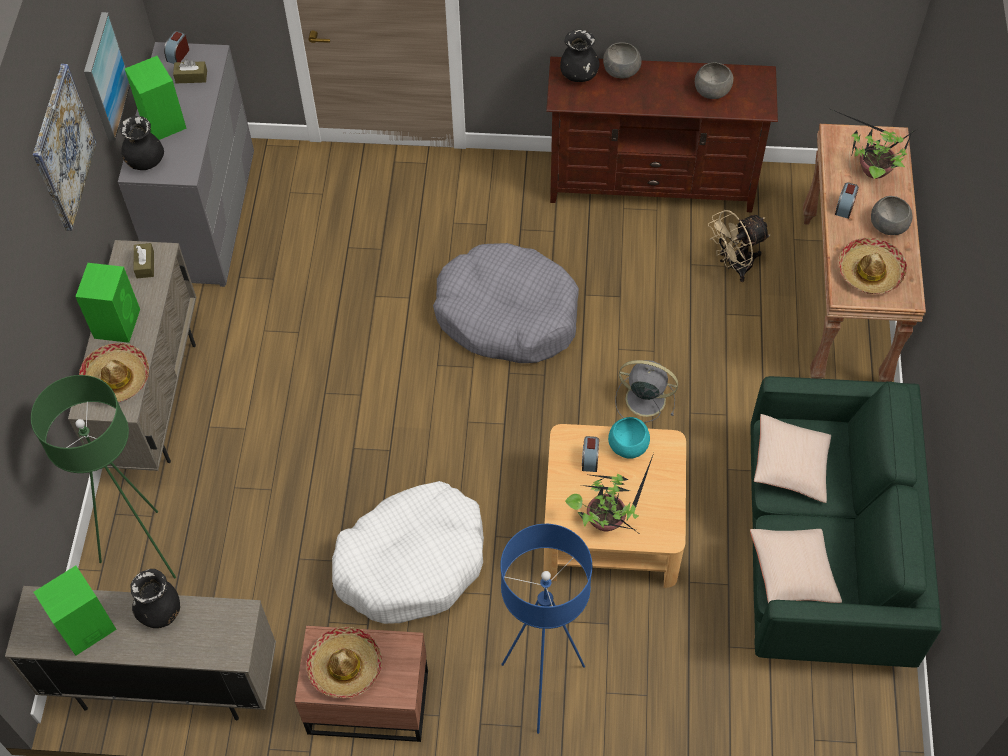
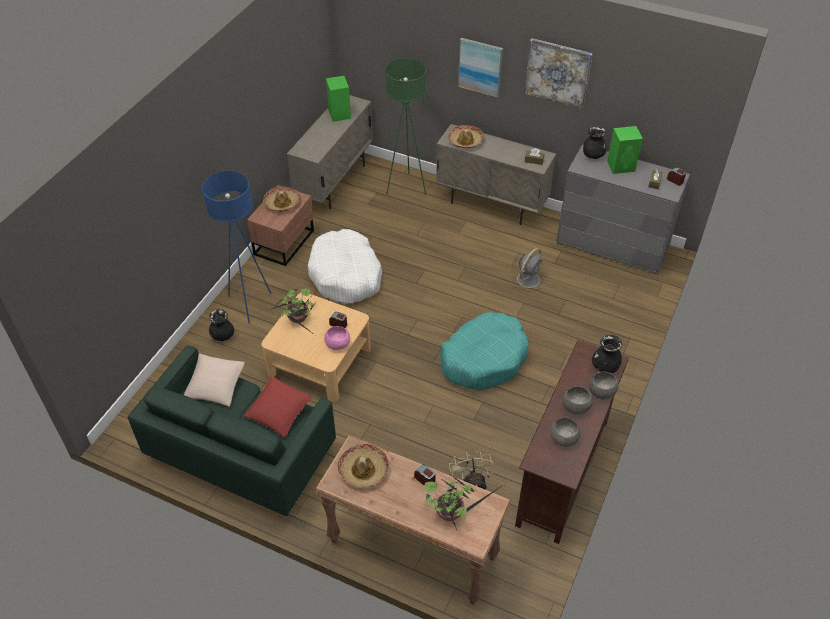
camera: 110 degrees right, 10 degrees down
green speaker [75,263,140,343] -> none
picture [84,12,130,141] -> picture moved to [458,38,503,98]
black vase [130,569,180,628] -> black vase moved to [209,309,234,341]
grey dog bed [433,243,579,363] -> turquoise dog bed [440,312,529,390]
turquoise bowl [608,417,650,459] -> pink bowl [324,326,350,350]
grey fan [615,360,678,423] -> grey fan moved to [513,248,546,292]
beige pillow [754,414,831,503] -> red pillow [244,375,312,438]
grey bowl [871,196,913,235] -> grey bowl moved to [562,386,593,414]

